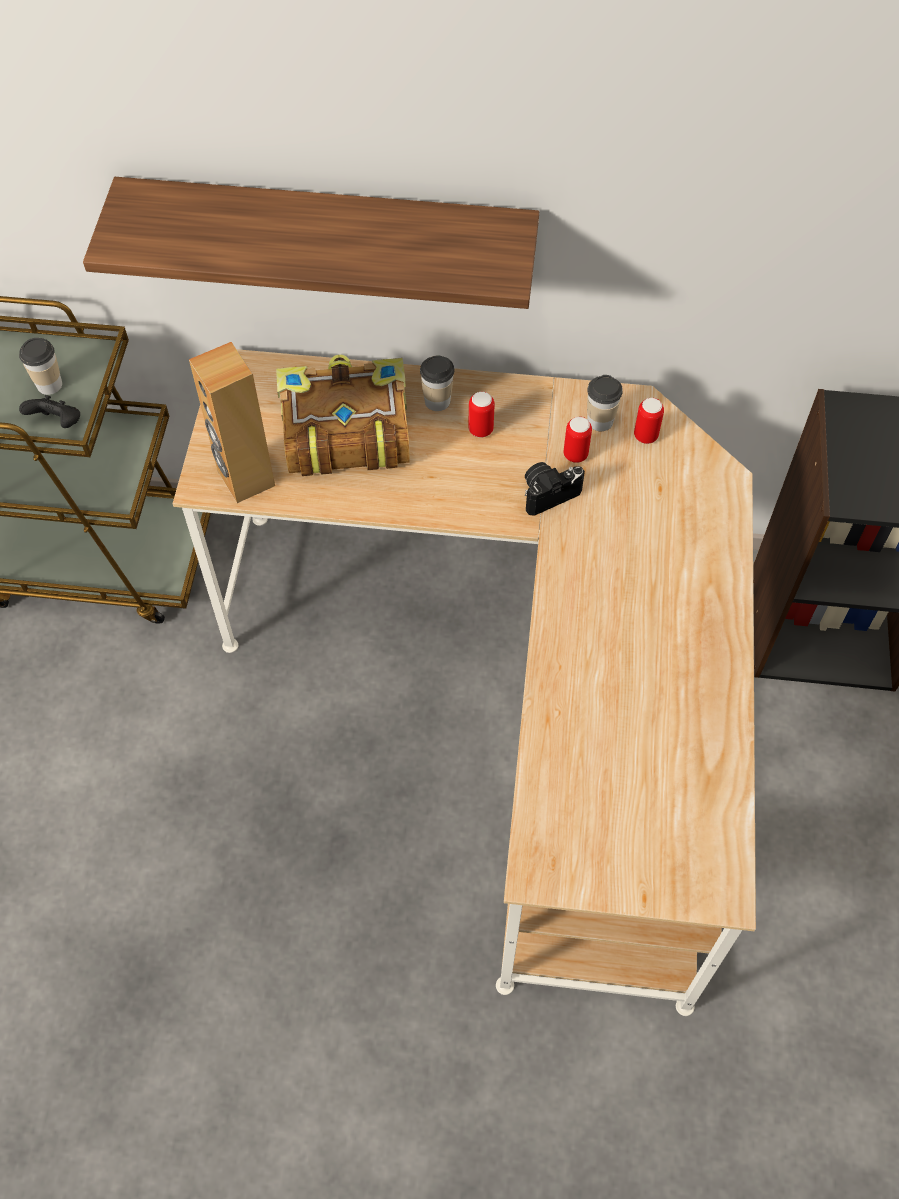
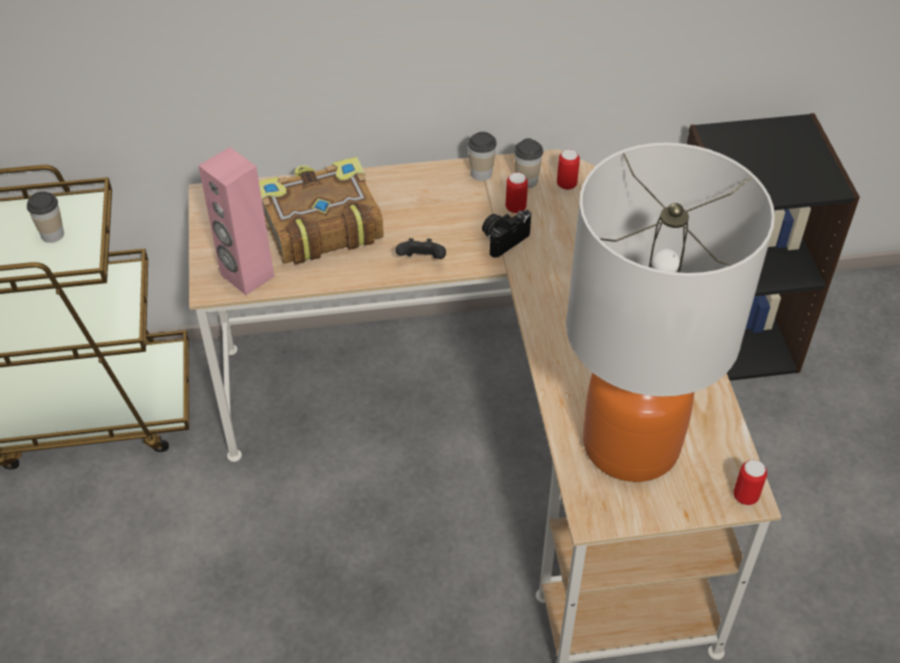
camera: 15 degrees left, 10 degrees down
black game controller [19,395,80,428] -> black game controller moved to [396,238,446,259]
shelf [83,177,539,309] -> none
brown speaker [189,342,275,503] -> pink speaker [198,147,274,295]
cup [420,356,455,411] -> cup moved to [468,132,497,181]
can [468,392,495,438] -> can moved to [733,460,767,505]
none -> table lamp [566,142,775,482]

